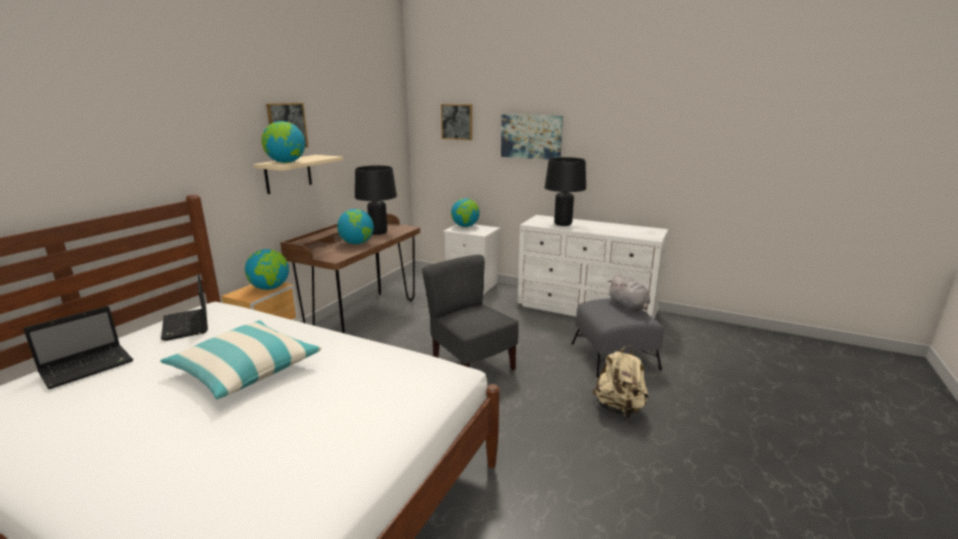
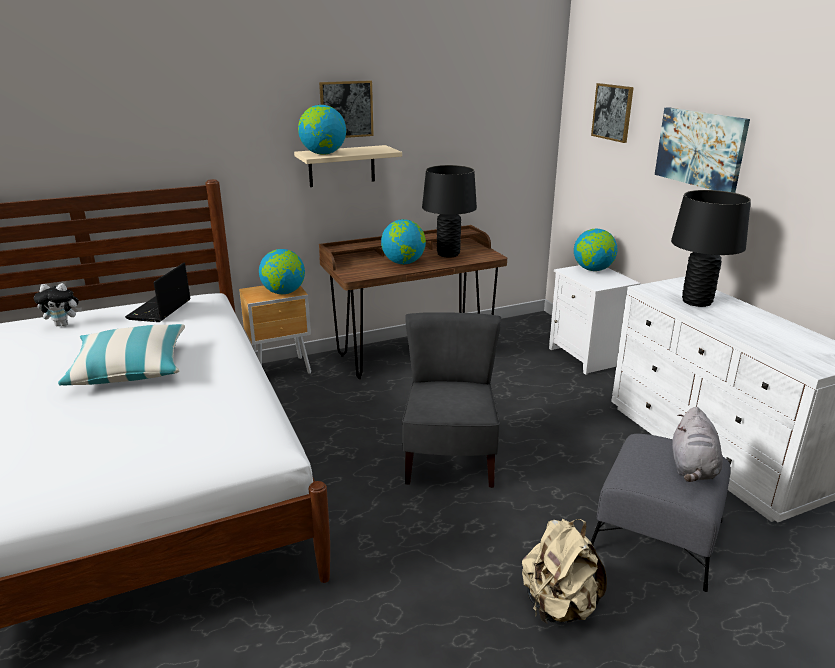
camera: 40 degrees right, 5 degrees up
laptop [23,306,134,389] -> plush toy [34,283,82,326]

